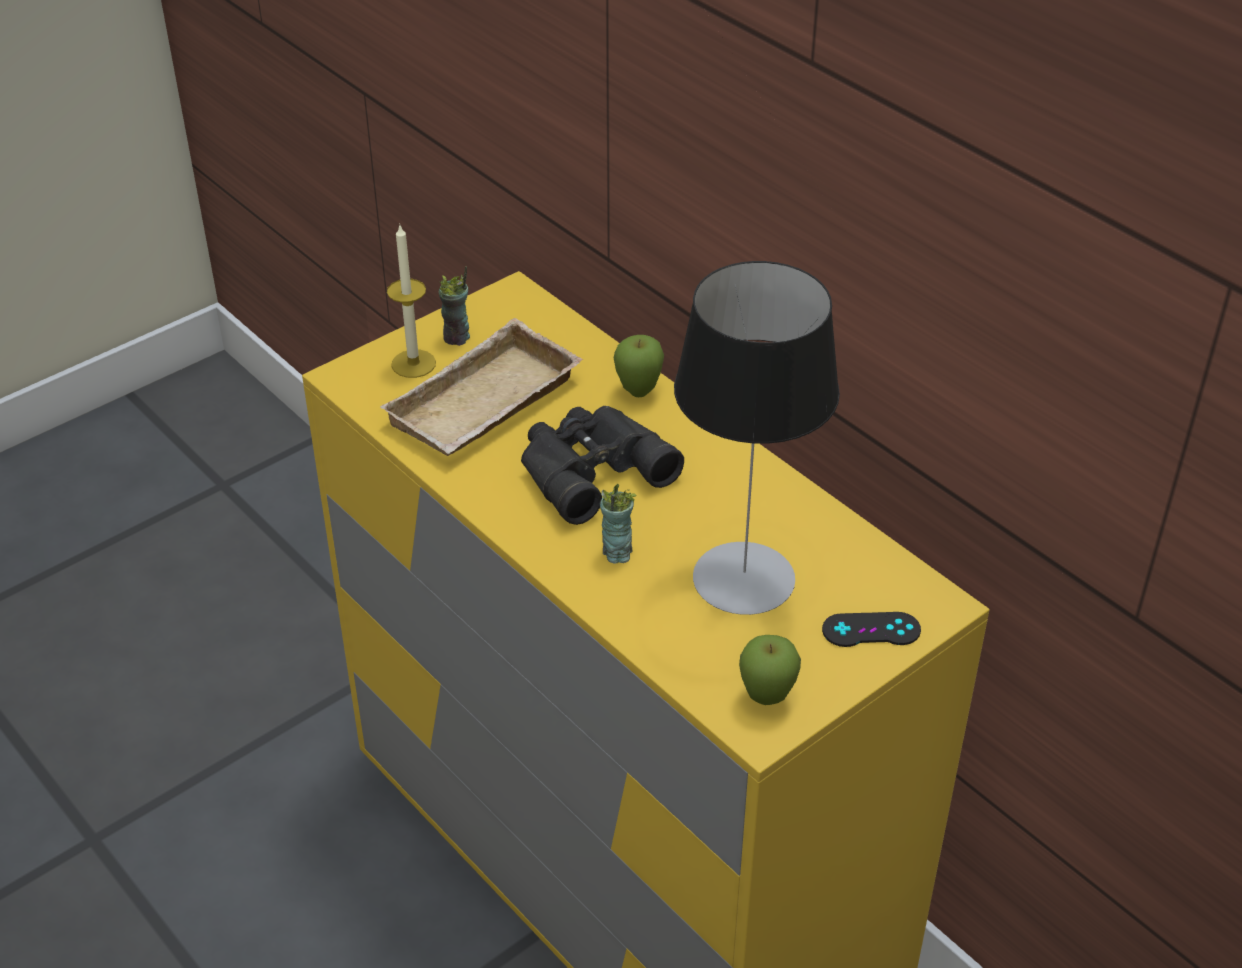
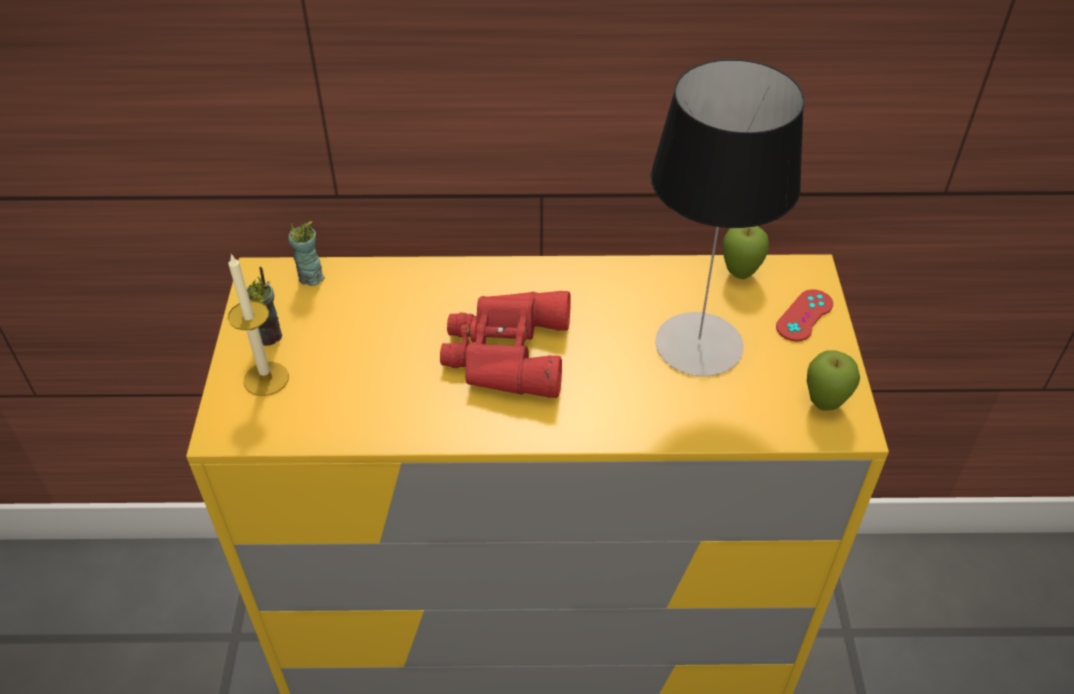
camera: 50 degrees left, 5 degrees up
beige tray [380,318,583,456] -> none
black binoculars [521,406,684,525] -> red binoculars [440,291,571,398]
cup [600,484,637,563] -> cup moved to [288,221,324,286]
apple [614,335,664,397] -> apple moved to [723,226,769,279]
black game controller [822,612,921,647] -> red game controller [776,289,833,341]

